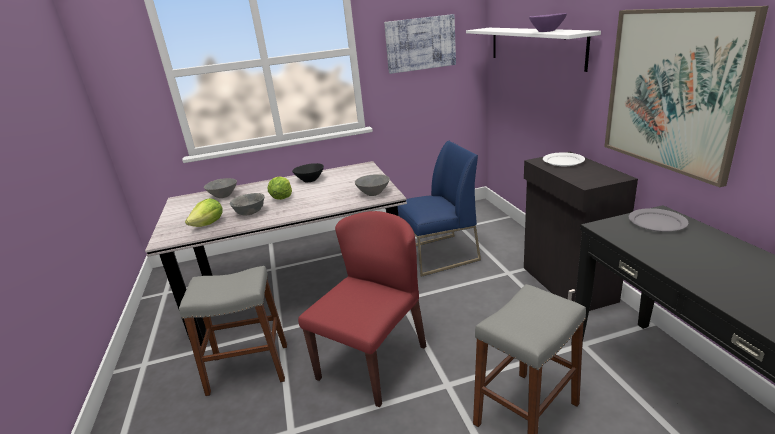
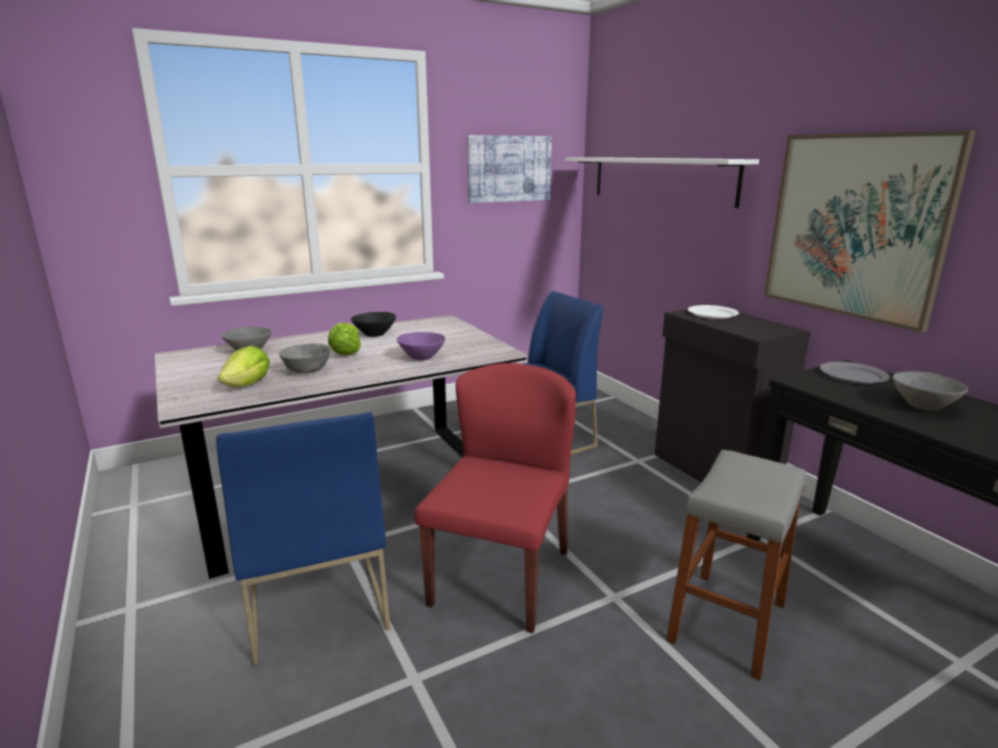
camera: 15 degrees left, 5 degrees down
grey stool [179,266,287,396] -> blue chair [216,412,391,666]
grey bowl [355,174,390,196] -> grey bowl moved to [893,371,968,411]
purple bowl [529,13,567,32] -> purple bowl moved to [397,332,445,360]

